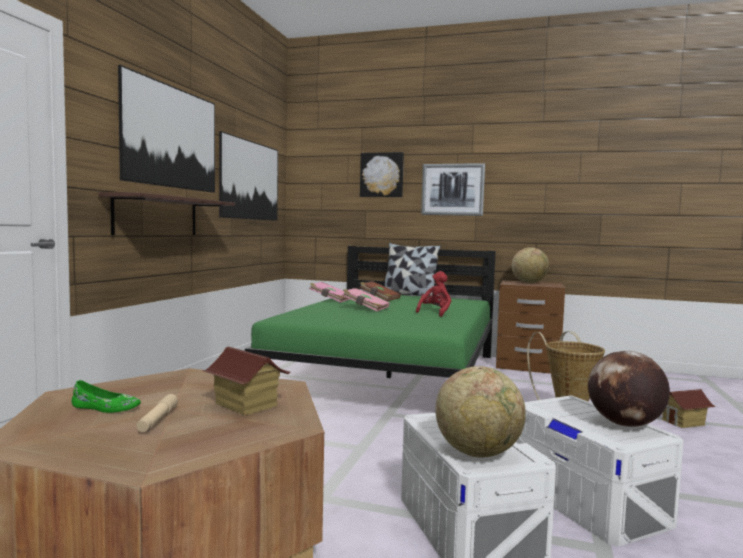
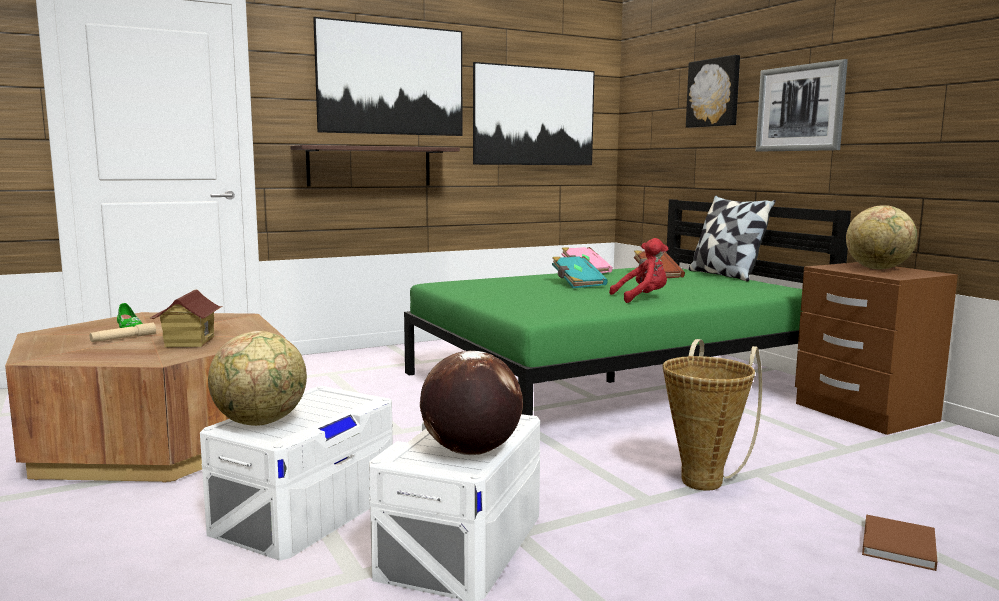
camera: 45 degrees right, 5 degrees up
pink book [342,288,390,312] -> turquoise book [552,256,607,288]
toy house [662,389,716,428] -> brown book [862,514,937,571]

